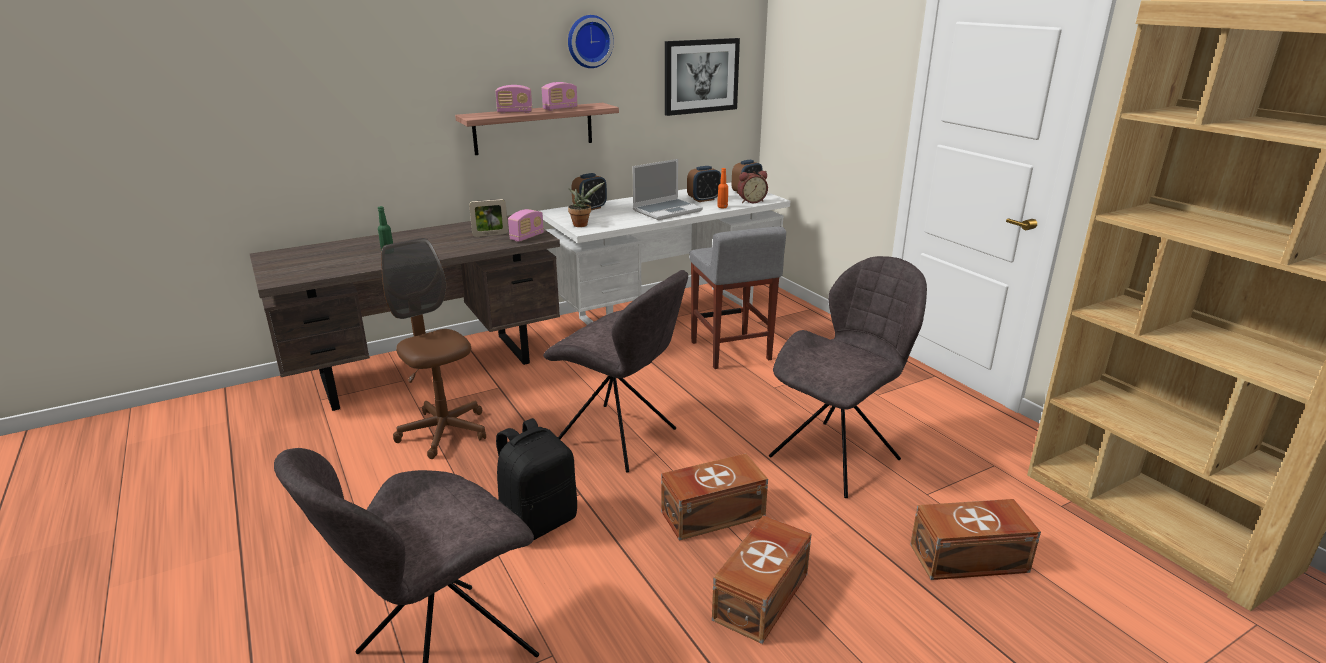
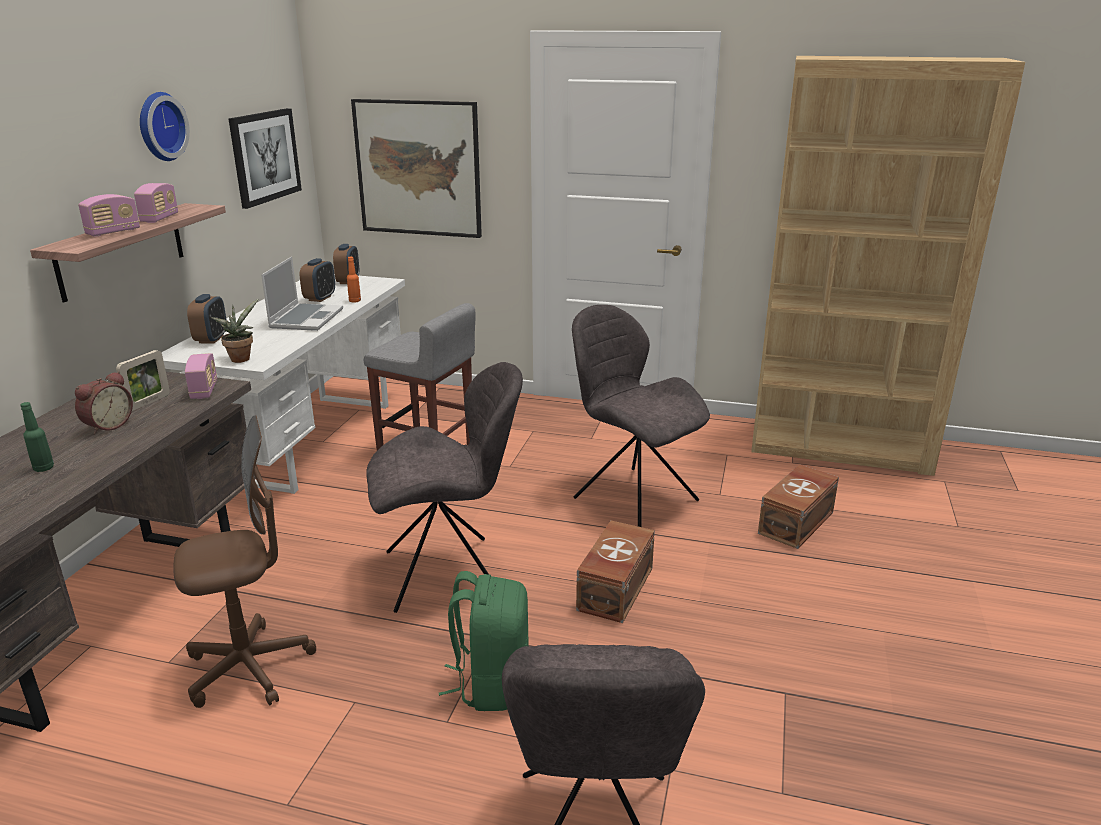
camera: 45 degrees left, 0 degrees up
brown office chair [381,238,486,459] -> brown office chair turned 150 degrees clockwise [173,415,316,708]
black backpack [496,418,577,540] -> green backpack [439,571,528,711]
brown storage box [712,515,811,644] -> none
alarm clock [737,171,768,203] -> alarm clock moved to [75,371,133,435]
grey chair [769,256,927,498] -> grey chair turned 45 degrees counterclockwise [572,305,710,527]
none -> picture [351,99,482,238]

